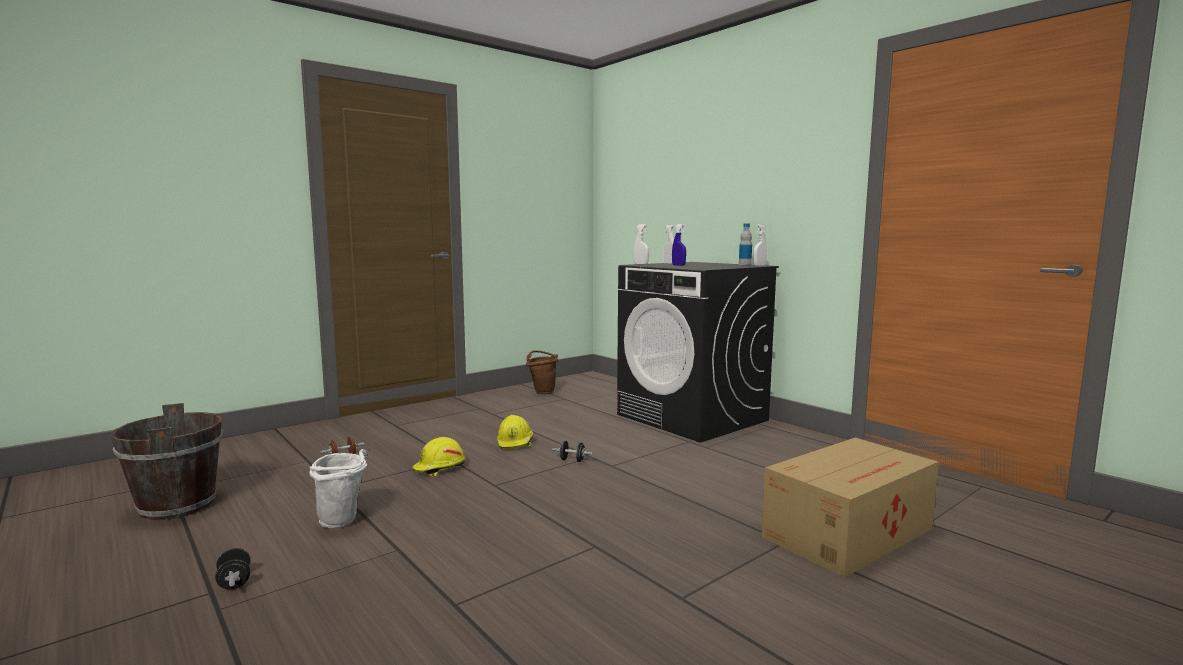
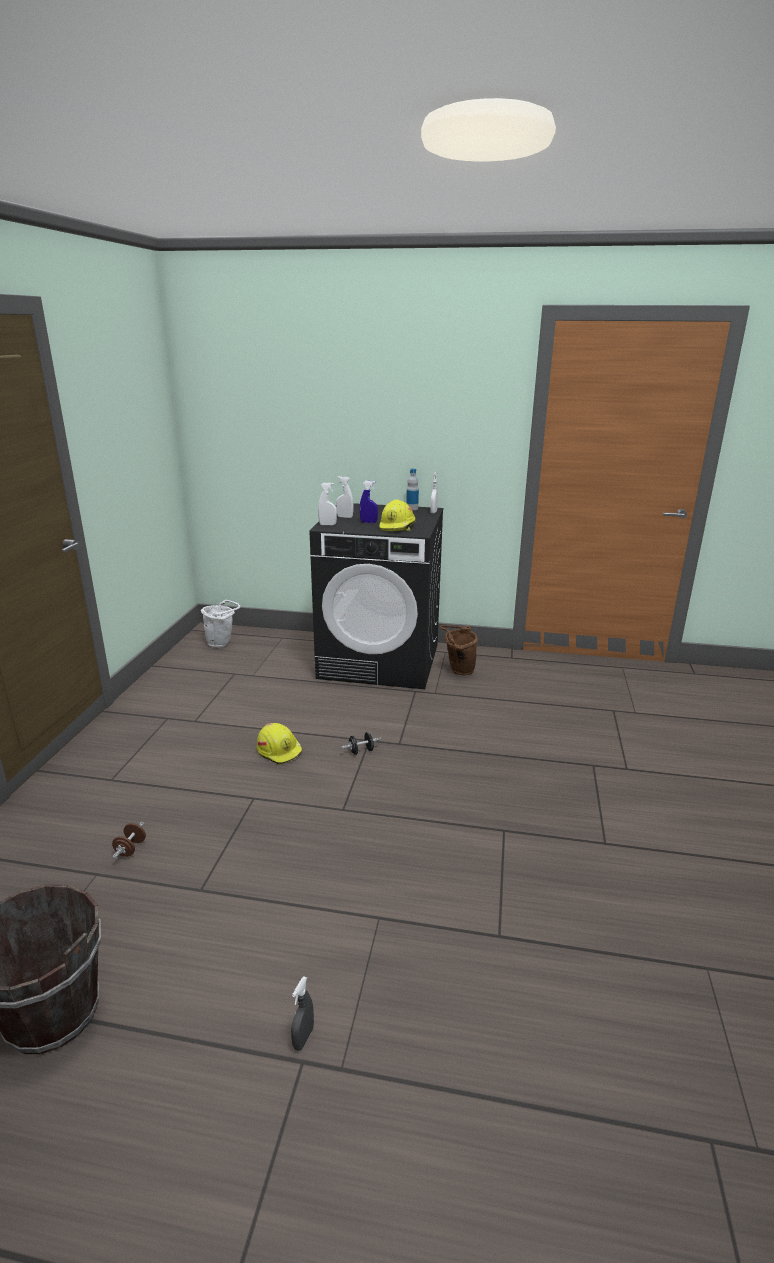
camera: 40 degrees left, 15 degrees up
black dumbbell [215,548,250,589] -> grey spray bottle [291,976,314,1051]
white bucket [309,449,367,528] -> white bucket moved to [201,600,241,647]
yellow hard hat [412,437,465,477] -> yellow hard hat moved to [379,499,415,531]
brown bucket [526,350,558,394] -> brown bucket moved to [440,625,478,675]
cardboard box [762,438,939,578] -> none

